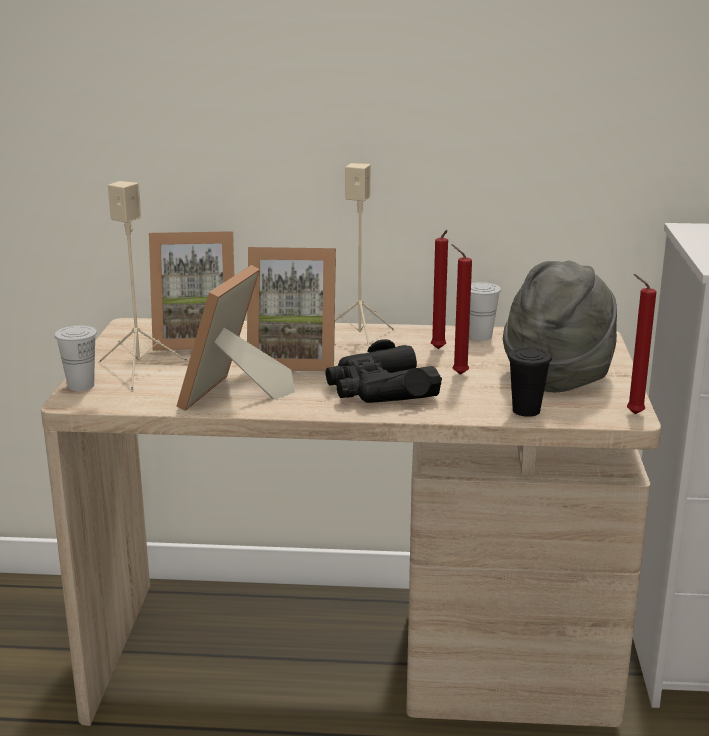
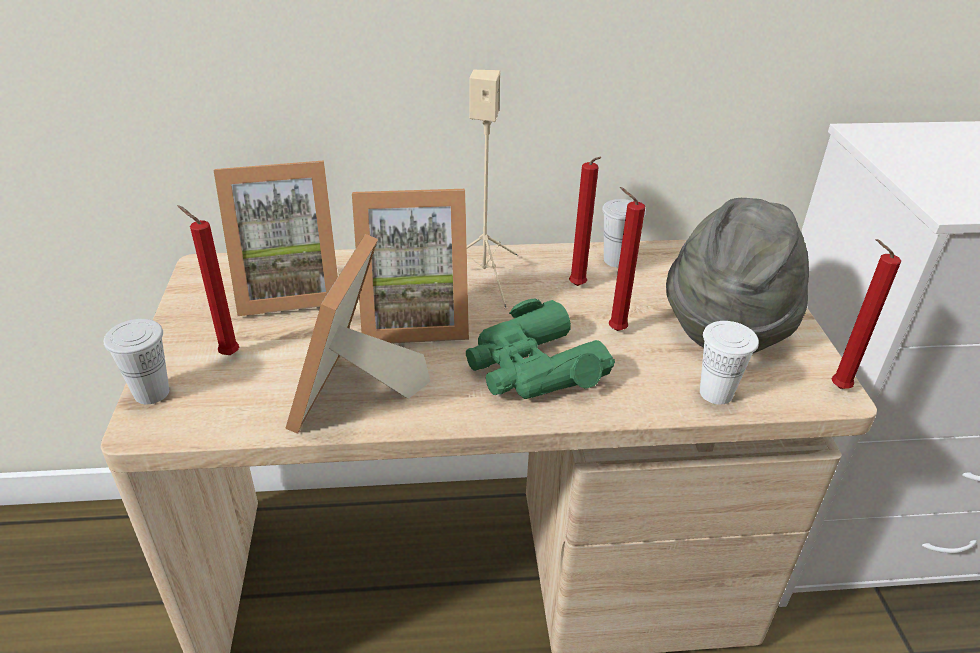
camera: 10 degrees left, 15 degrees up
beige speaker [98,181,188,392] -> red candle [178,205,239,355]
black binoculars [325,339,442,403] -> green binoculars [466,299,615,399]
black cup [508,347,552,417] -> white cup [700,321,759,404]

